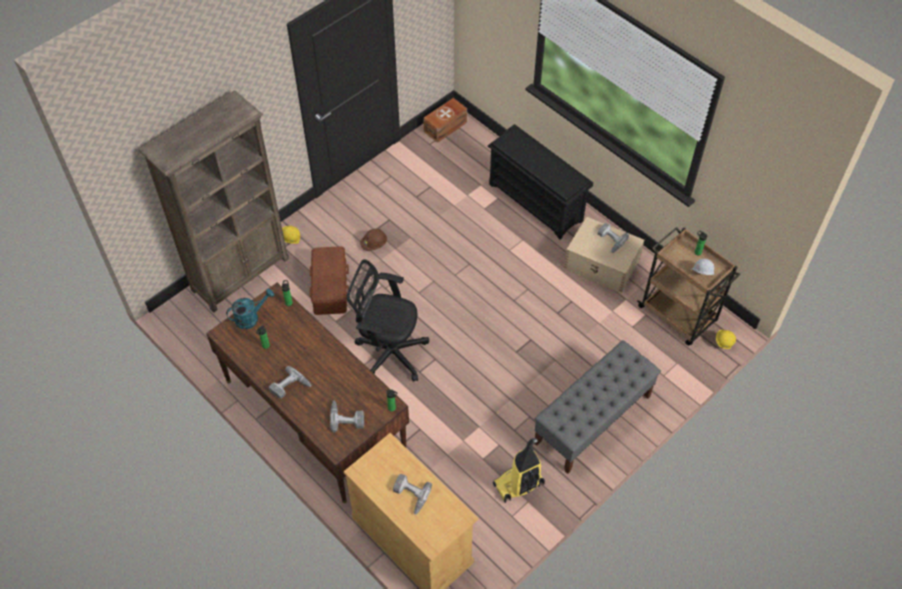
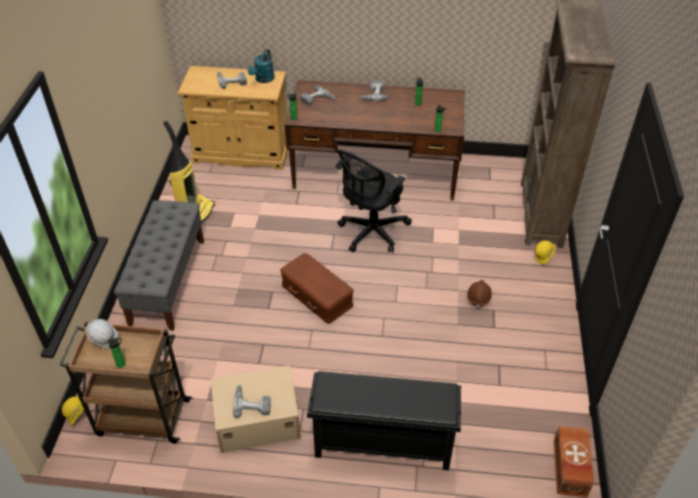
camera: 140 degrees right, 10 degrees down
turquoise watering can [226,289,274,329] -> turquoise watering can moved to [248,49,275,83]
brown storage box [310,246,349,315] -> brown storage box moved to [280,253,354,324]
black office chair [347,259,429,382] -> black office chair turned 150 degrees clockwise [335,150,412,253]

